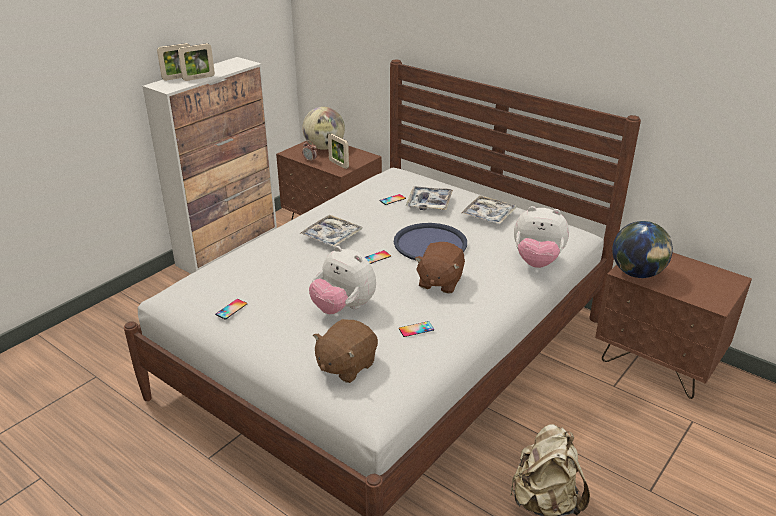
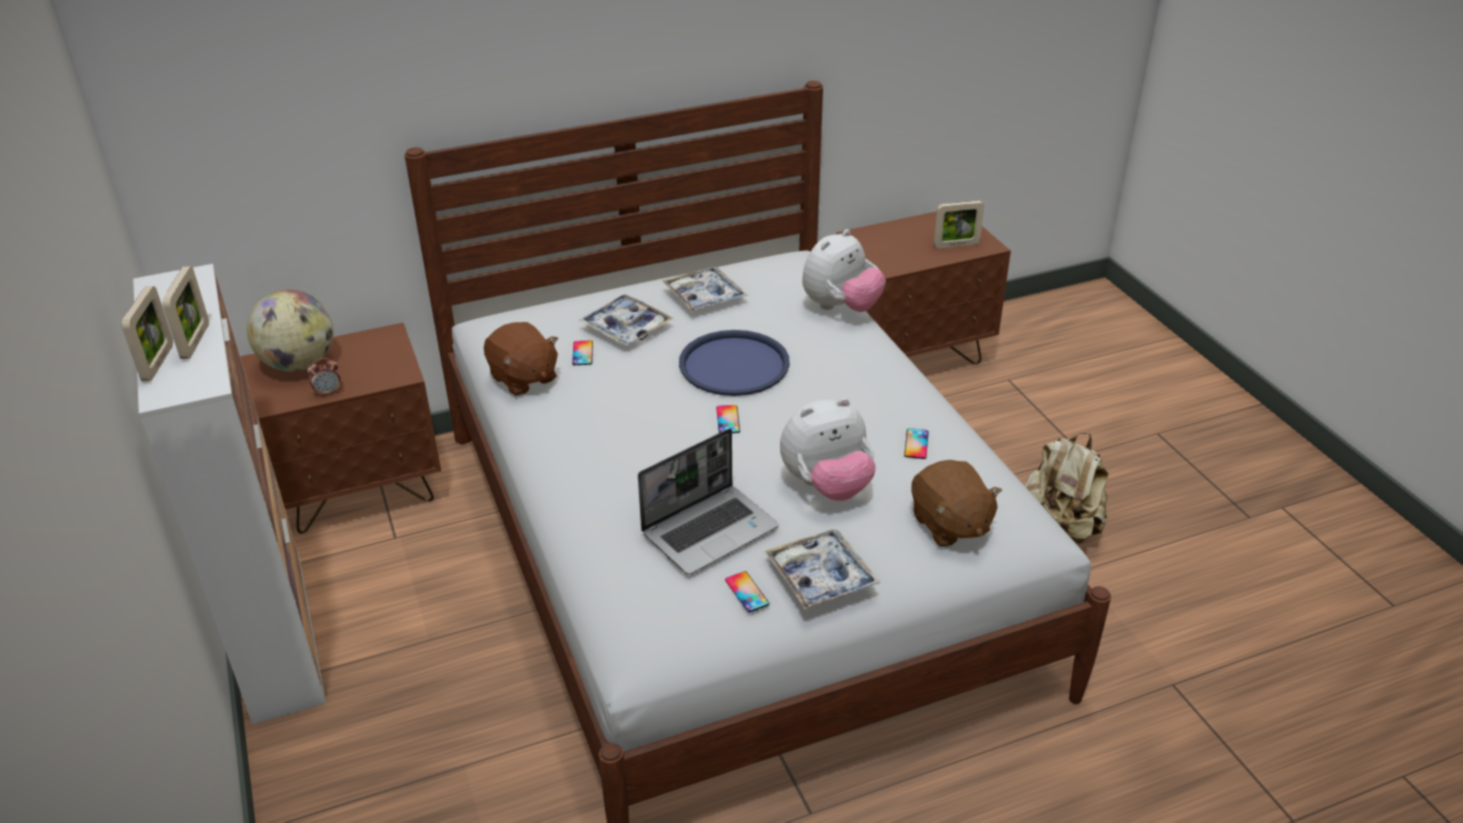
camera: 60 degrees left, 5 degrees up
tray [299,215,362,247] -> tray moved to [764,529,880,609]
picture frame [328,133,349,169] -> picture frame moved to [934,201,984,248]
brown plush toy [415,242,465,294] -> brown plush toy moved to [484,322,558,396]
globe [612,221,673,278] -> none
none -> laptop [638,428,779,575]

